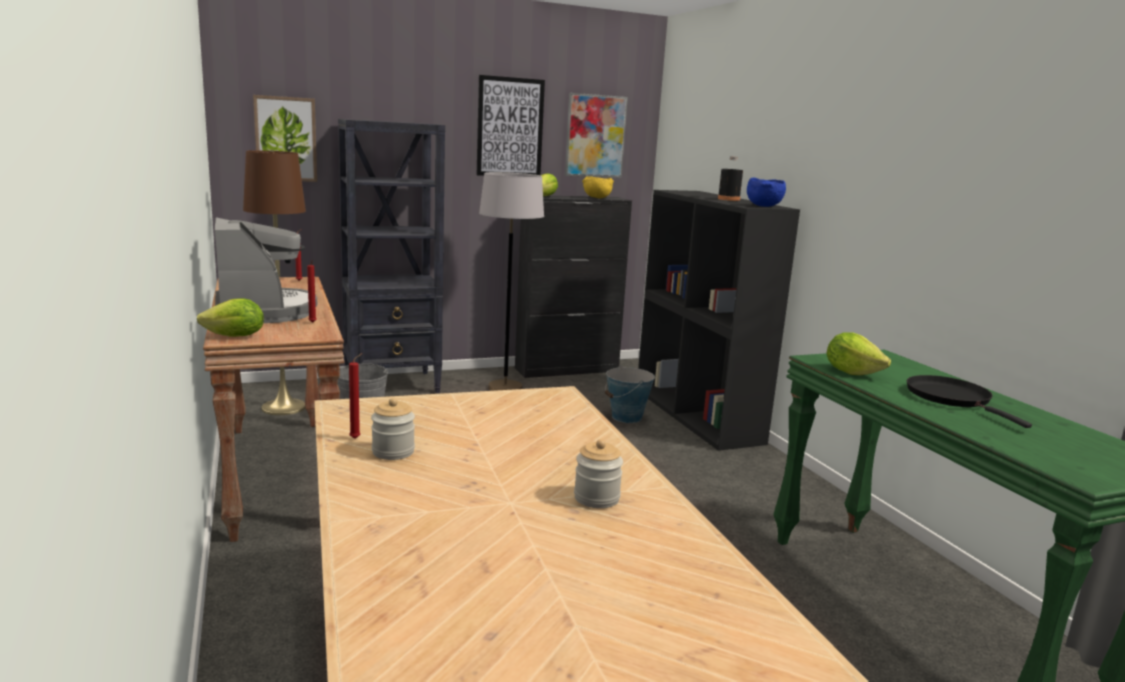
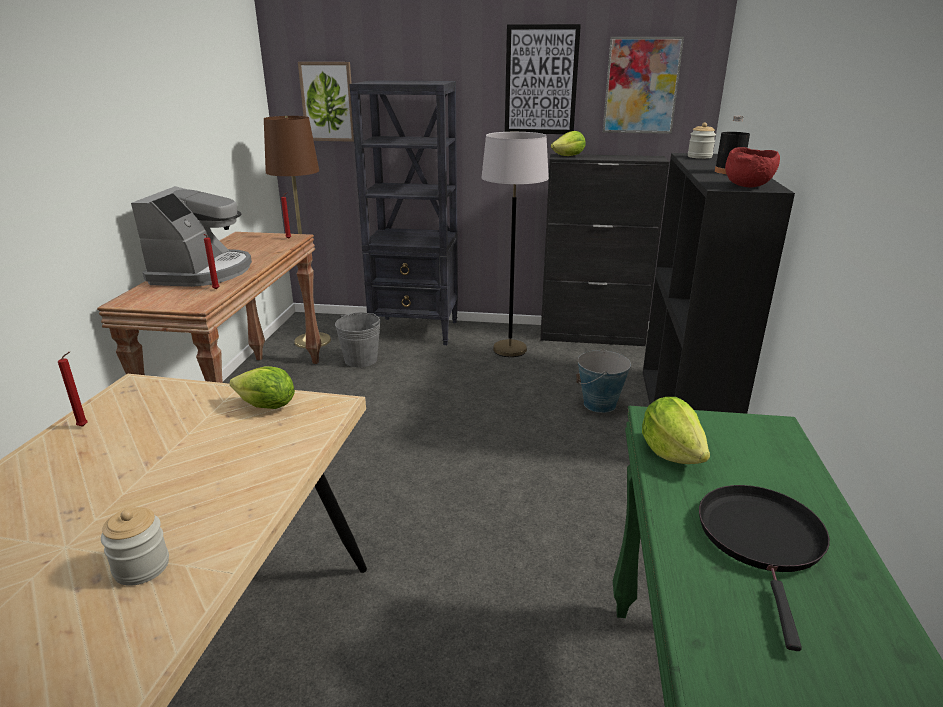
camera: 30 degrees right, 10 degrees up
lettuce [197,298,264,337] -> lettuce moved to [229,366,295,409]
jar [371,398,415,460] -> jar moved to [688,122,716,159]
yellow bowl [582,176,614,199] -> none
blue bowl [747,178,786,207] -> red bowl [725,147,780,187]

